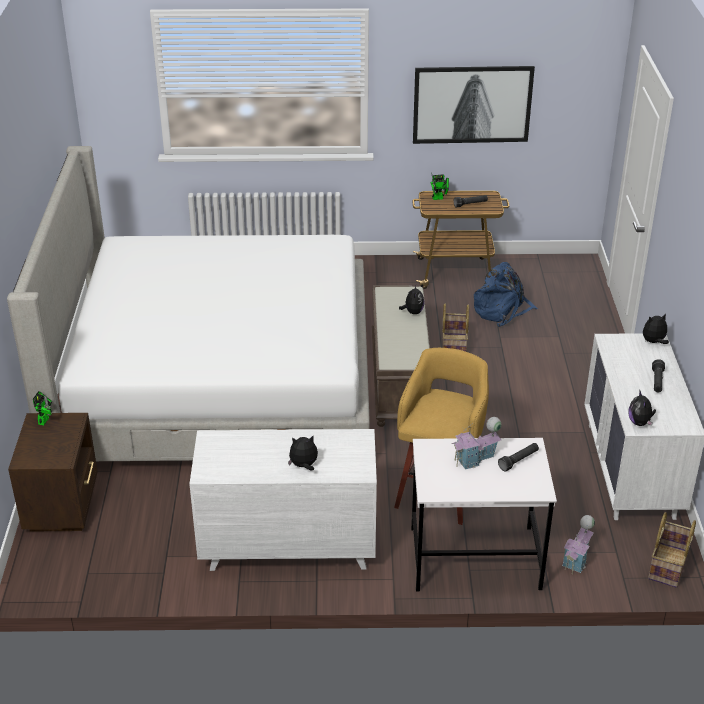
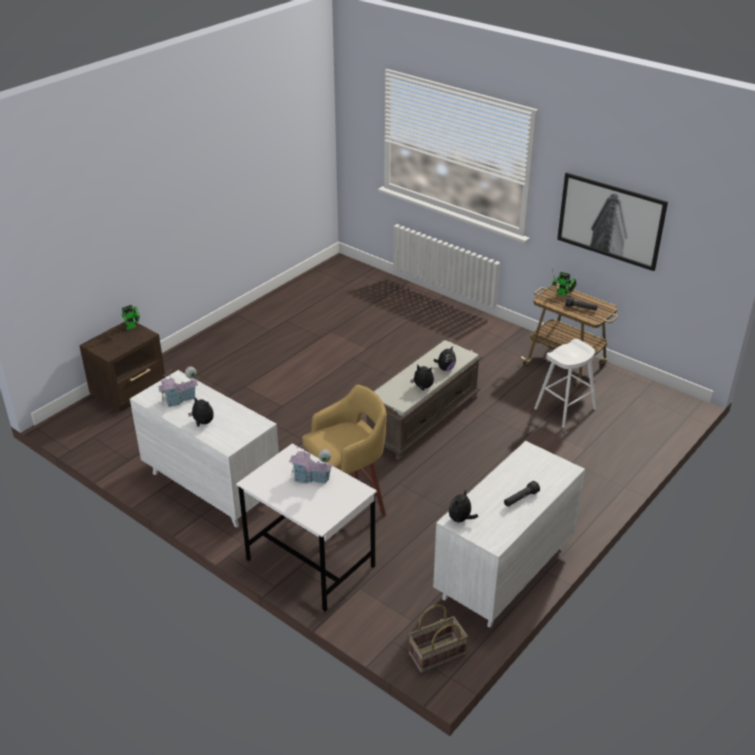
camera: 40 degrees right, 0 degrees up
bed [7,146,370,461] -> none
basket [442,304,469,352] -> none
blue backpack [474,262,538,327] -> white stool [534,339,596,428]
black flashlight [498,443,539,471] -> none
toy house [562,515,595,575] -> toy house moved to [157,366,198,407]
plush toy [643,313,669,344] -> plush toy moved to [410,364,434,391]

